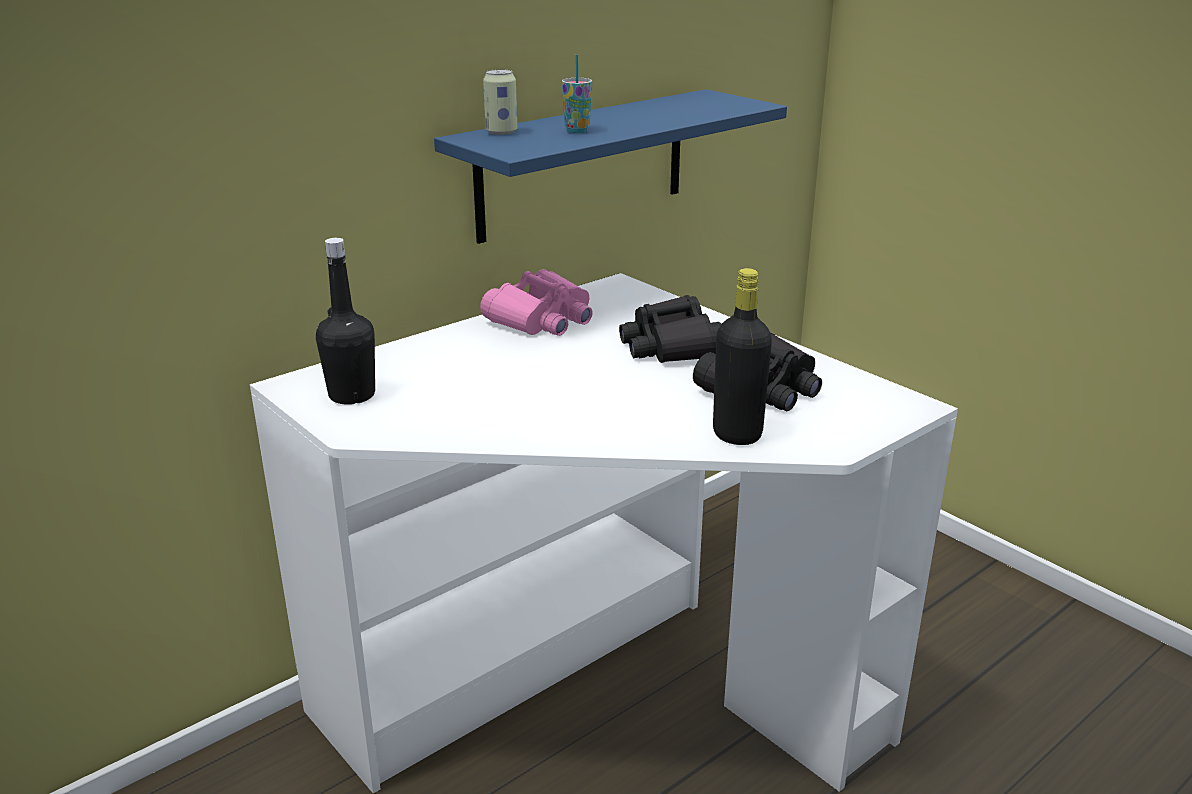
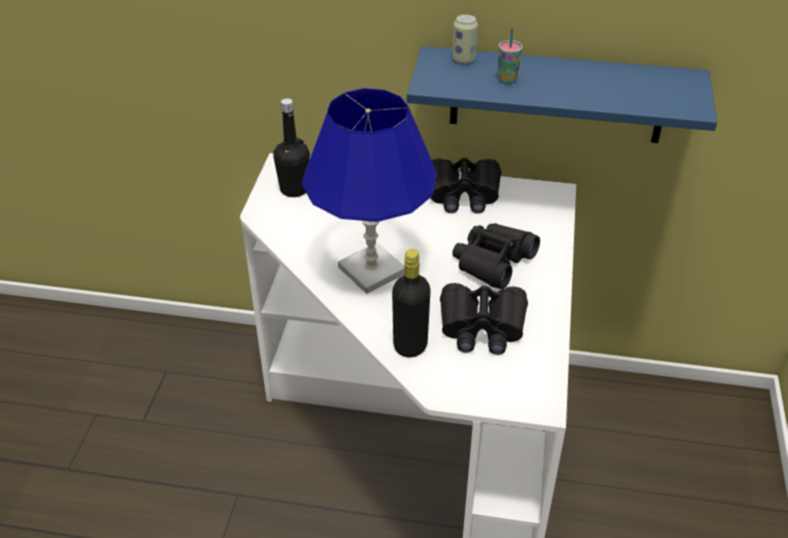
camera: 50 degrees right, 15 degrees up
pink binoculars [480,269,593,336] -> black binoculars [431,158,501,214]
none -> blue table lamp [302,88,437,294]

